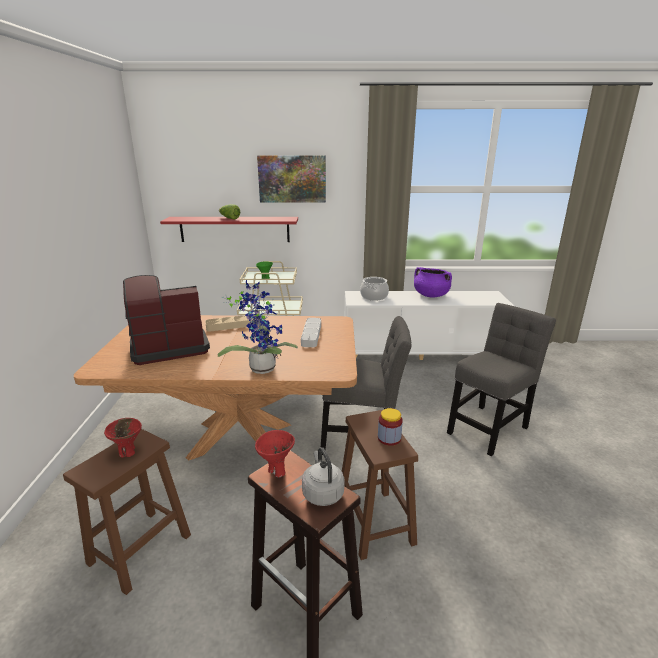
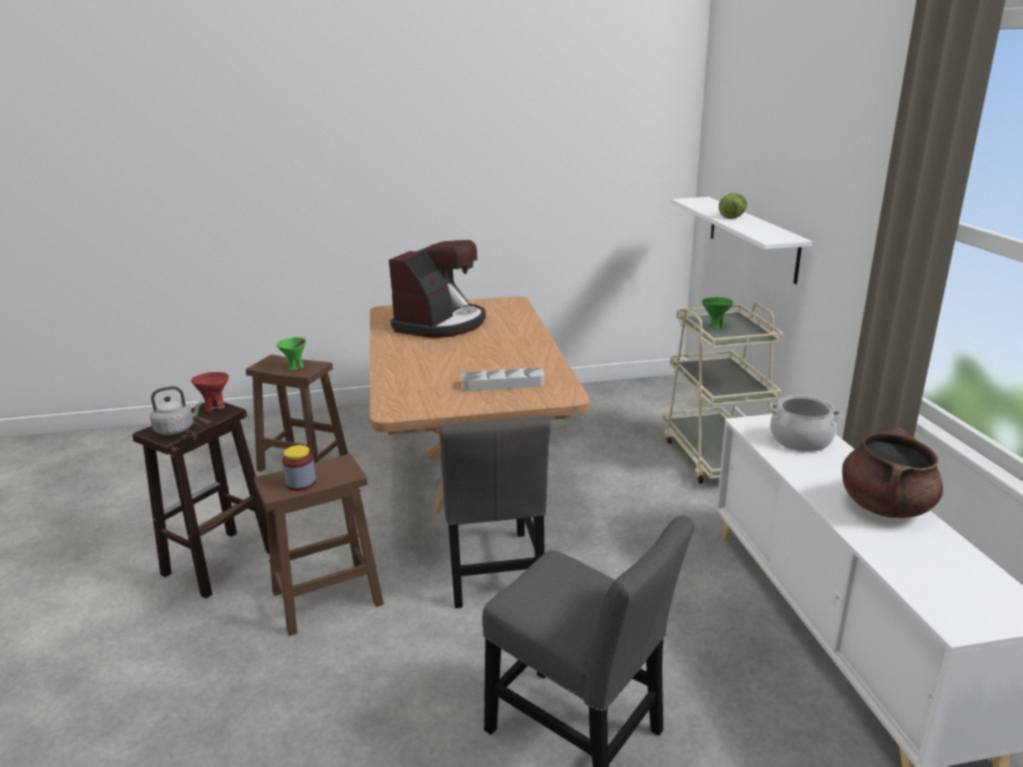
camera: 80 degrees right, 0 degrees up
red bowl [104,418,142,458] -> green bowl [277,337,306,370]
coffee machine [123,275,210,365] -> coffee machine turned 60 degrees clockwise [389,240,486,338]
red shelf [160,217,298,242] -> white shelf [671,197,812,284]
beige tray [205,315,255,331] -> none
potted plant [218,280,298,374] -> none
picture [257,155,326,202] -> none
purple cooking pot [414,267,452,298] -> brown cooking pot [842,428,943,518]

